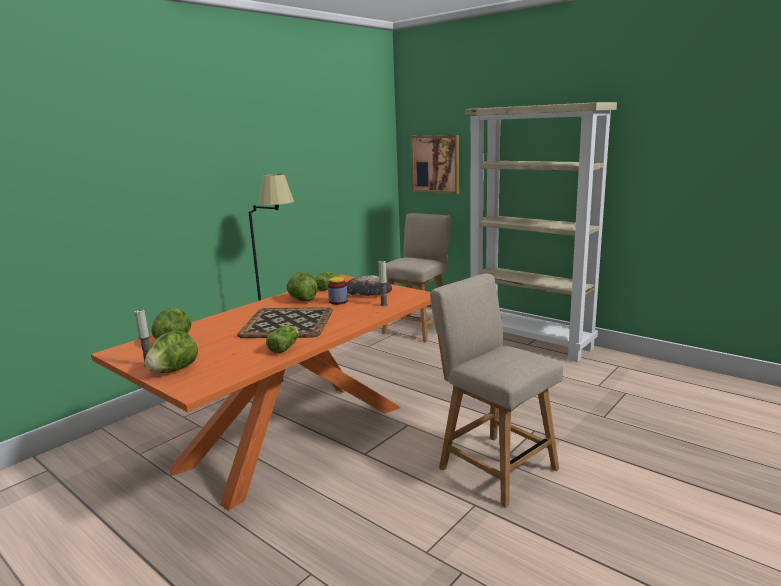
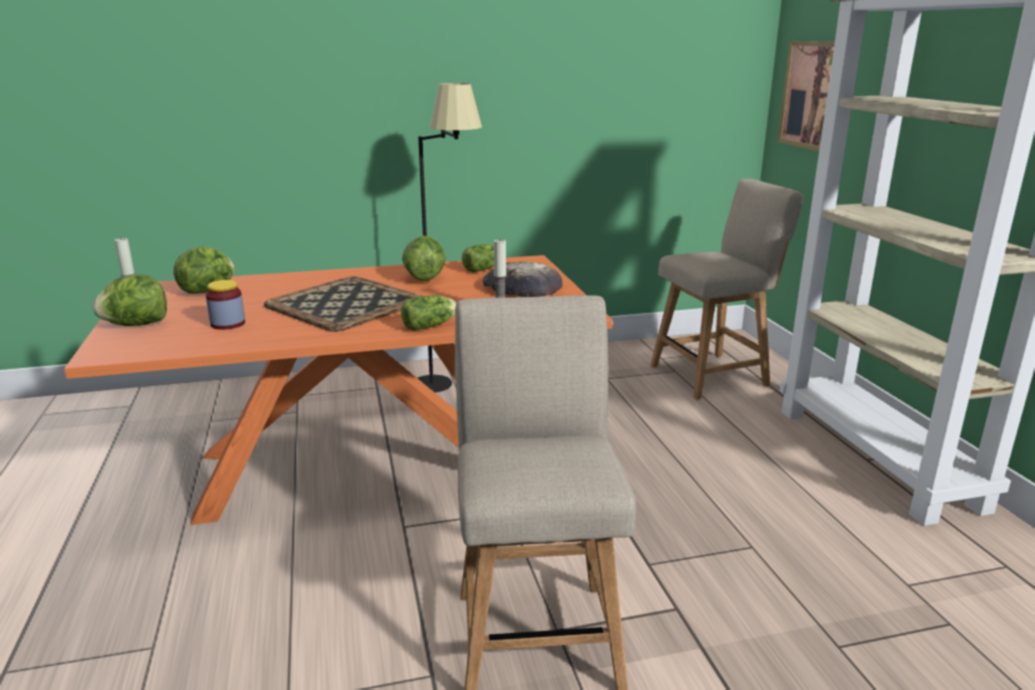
camera: 35 degrees right, 5 degrees up
lettuce [266,325,299,354] -> lettuce moved to [401,295,457,331]
jar [328,277,348,305] -> jar moved to [206,280,245,330]

